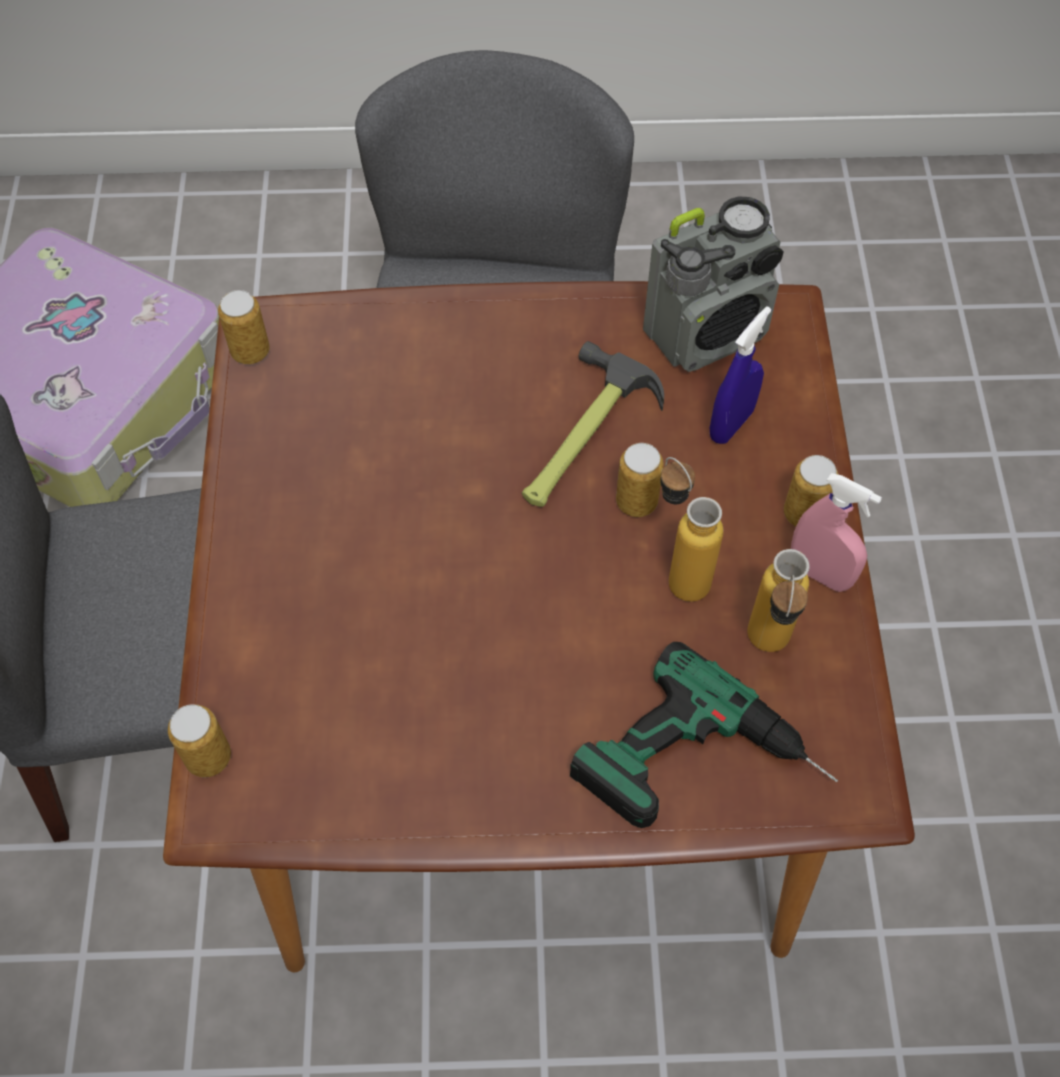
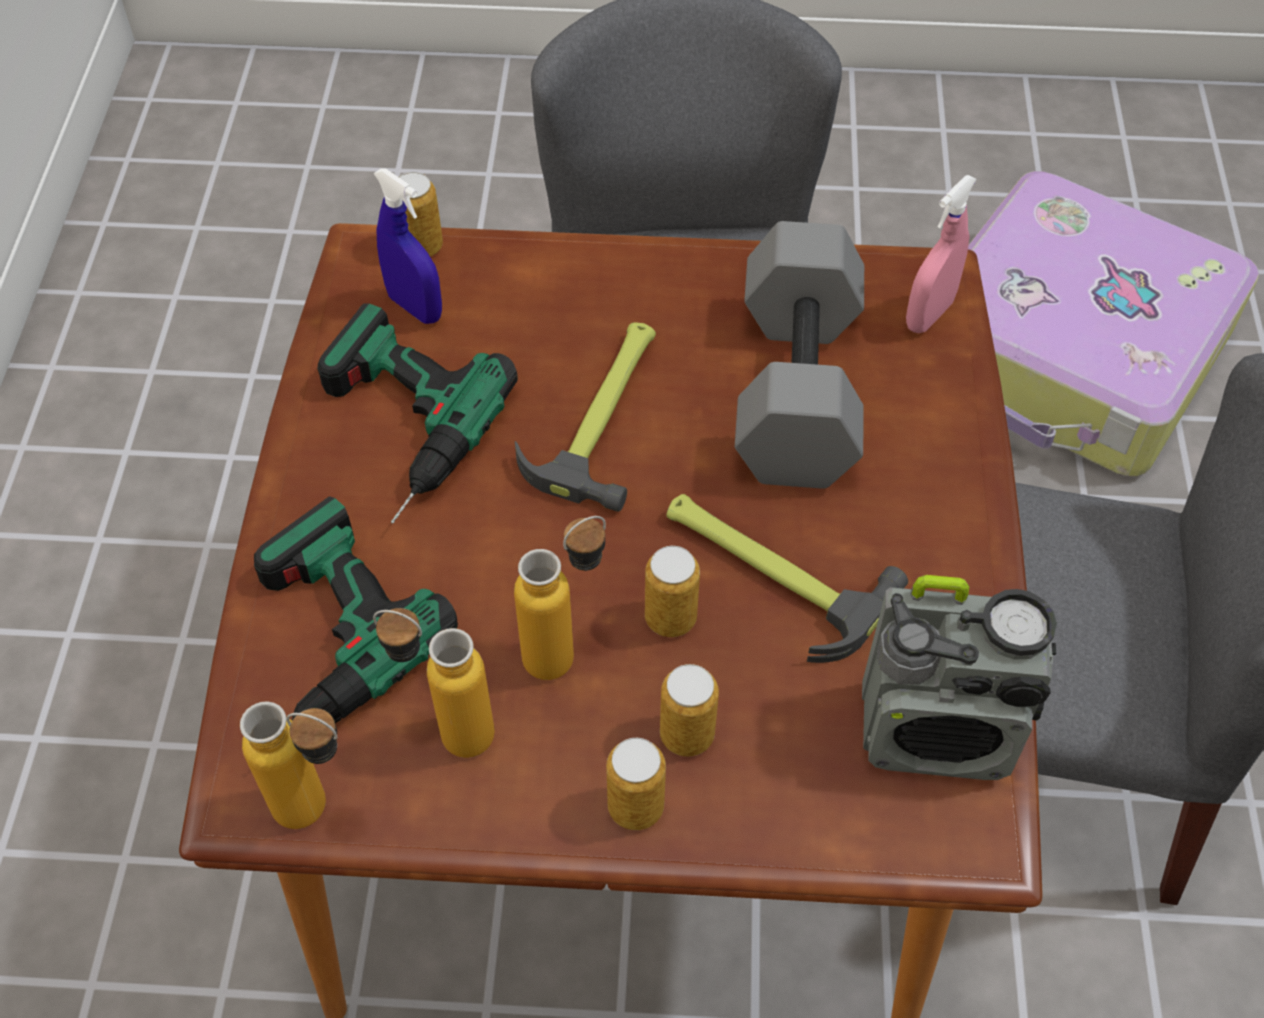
camera: 95 degrees right, 5 degrees down
can [218,290,270,364] -> can moved to [660,664,719,757]
radio [643,196,784,372] -> radio turned 60 degrees counterclockwise [862,575,1057,780]
blue spray bottle [710,306,771,444] -> blue spray bottle moved to [373,168,442,324]
pink spray bottle [791,473,882,592] -> pink spray bottle moved to [906,175,977,333]
none -> bottle [240,701,337,829]
none -> power drill [317,303,518,524]
none -> hammer [515,322,656,512]
none -> grey dumbbell [735,221,864,489]

